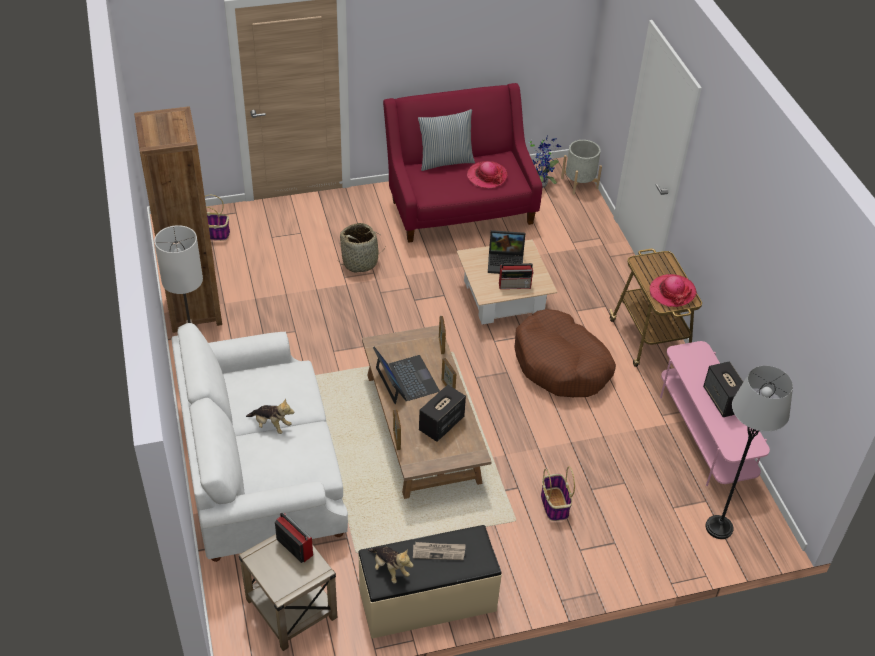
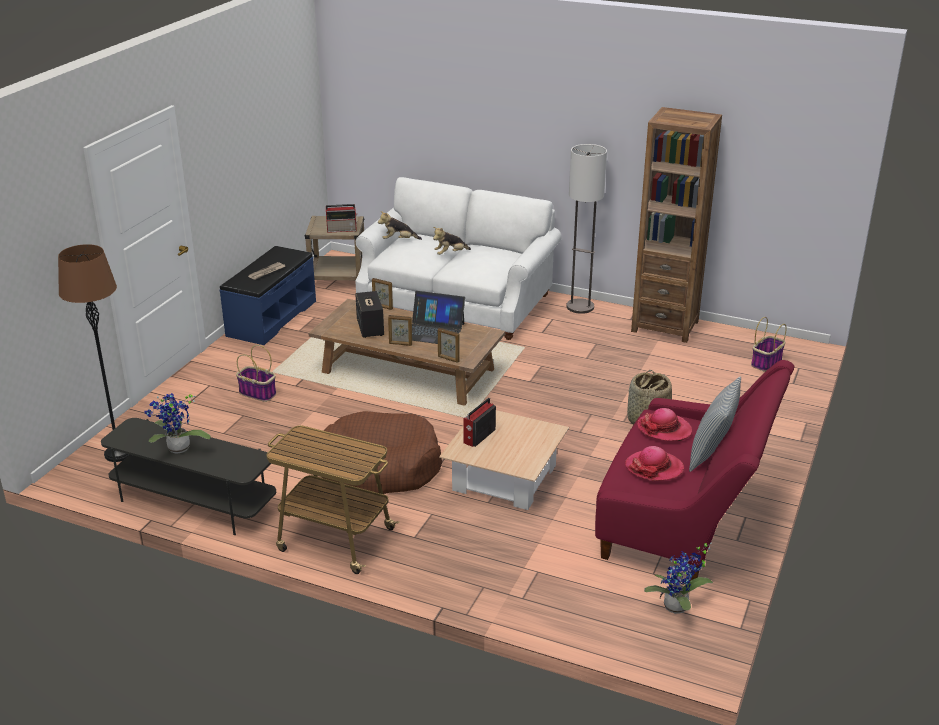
camera: 130 degrees right, 15 degrees down
beige bench [358,525,502,639] -> blue bench [220,246,316,345]
plush toy [368,547,414,584] -> plush toy moved to [378,211,422,240]
laptop [488,230,525,274] -> none
grey planter [561,140,602,195] -> none
hat [650,274,697,307] -> hat moved to [637,408,692,441]
pink tv stand [660,341,770,486] -> grey tv stand [101,418,276,535]
speaker [703,361,743,417] -> potted plant [144,393,211,454]
grey floor lamp [706,366,793,539] -> brown floor lamp [58,244,130,462]

